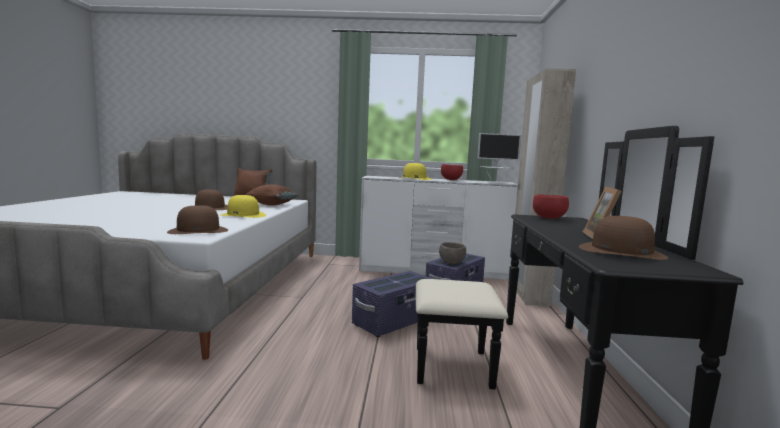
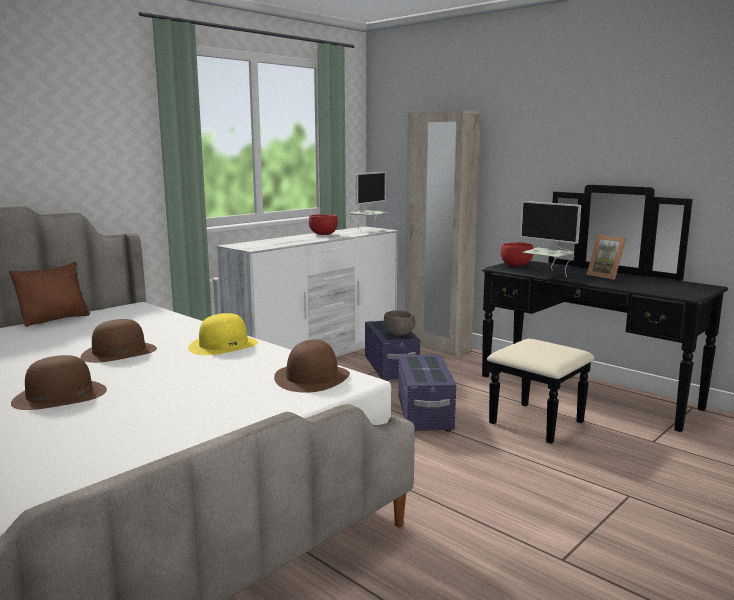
camera: 50 degrees left, 5 degrees up
brown pillow [245,185,299,206] -> none
yellow hat [398,163,431,180] -> none
brown hat [579,216,668,260] -> brown hat moved to [11,355,107,410]
none -> monitor [520,201,581,277]

